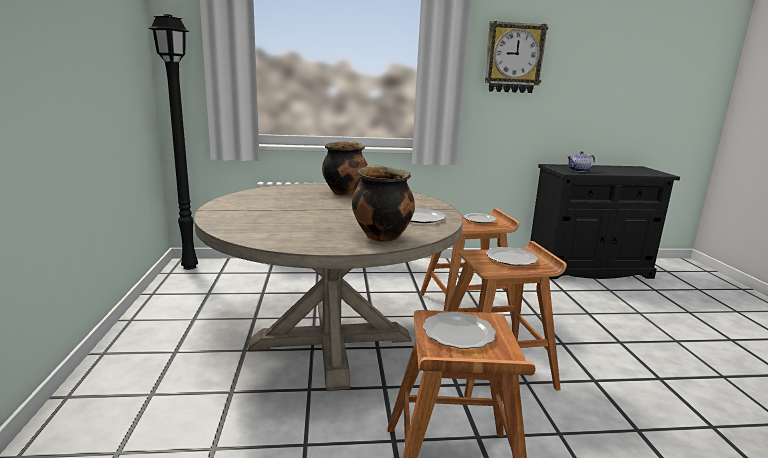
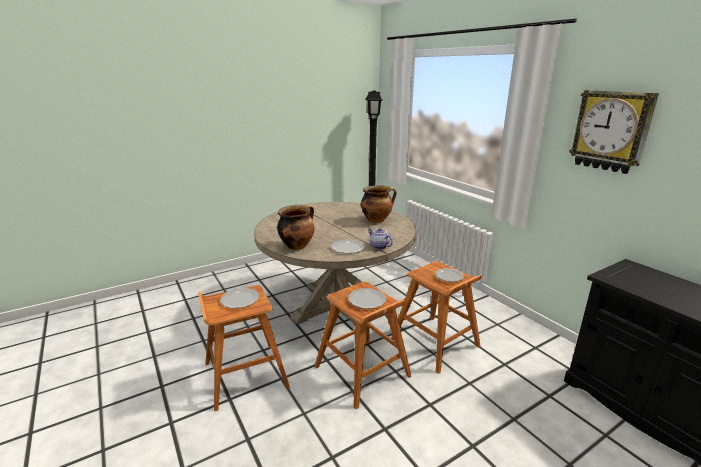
camera: 65 degrees right, 5 degrees up
teapot [567,151,595,172] -> teapot moved to [368,228,393,249]

